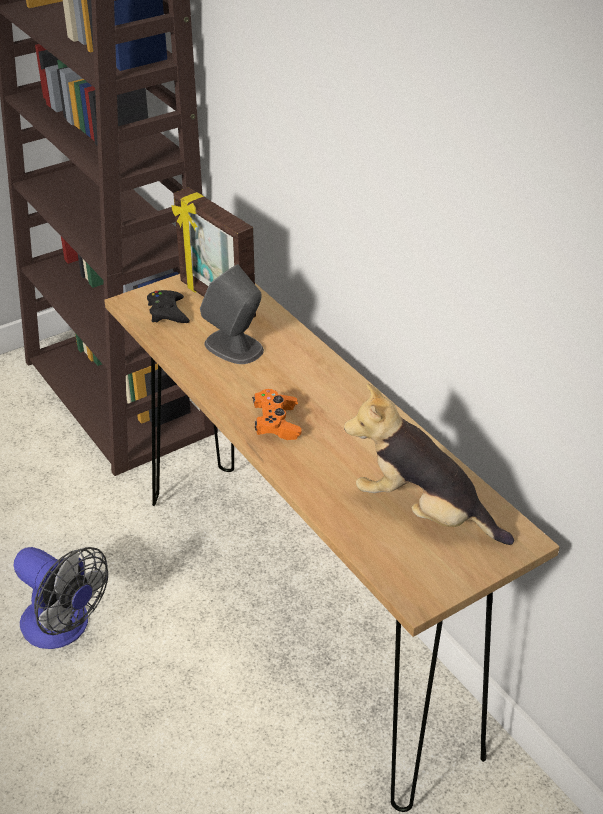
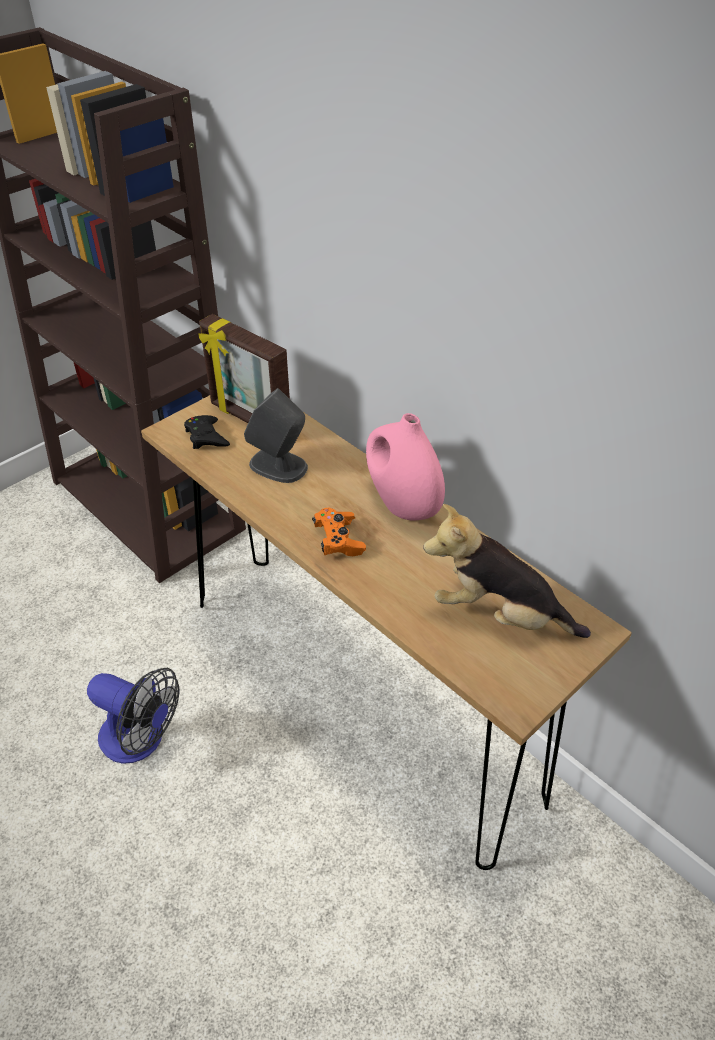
camera: 10 degrees left, 5 degrees up
none -> pink vase [366,413,445,520]

